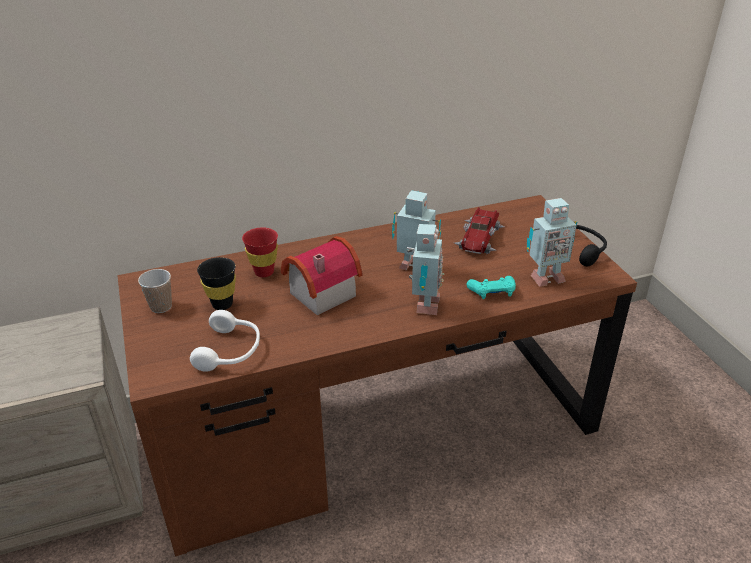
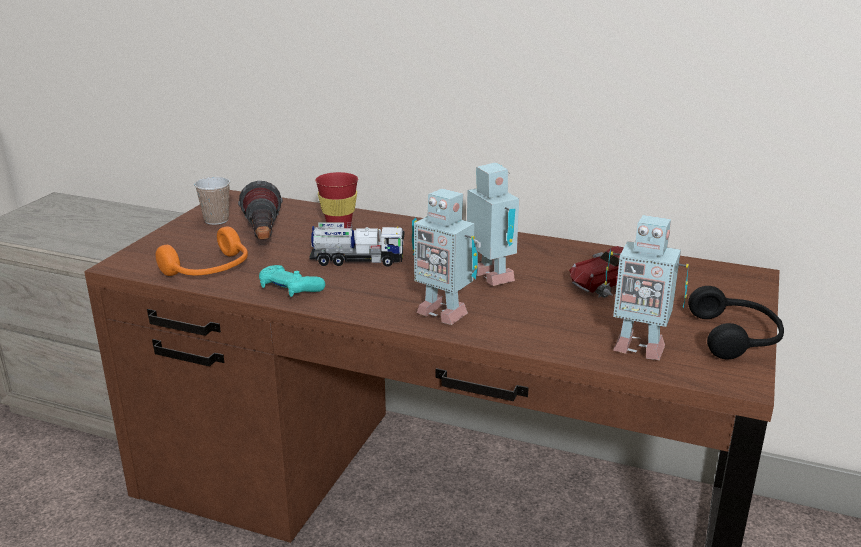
camera: 40 degrees right, 10 degrees down
white headphones [190,310,260,372] -> orange headphones [156,227,248,276]
black cup [197,257,236,310] -> flashlight [238,181,283,240]
toy house [281,236,363,316] -> toy truck [309,222,405,266]
toy robot [409,224,444,315] -> toy robot turned 75 degrees clockwise [412,188,478,325]
turquoise game controller [467,276,516,299] -> turquoise game controller moved to [259,265,325,297]

